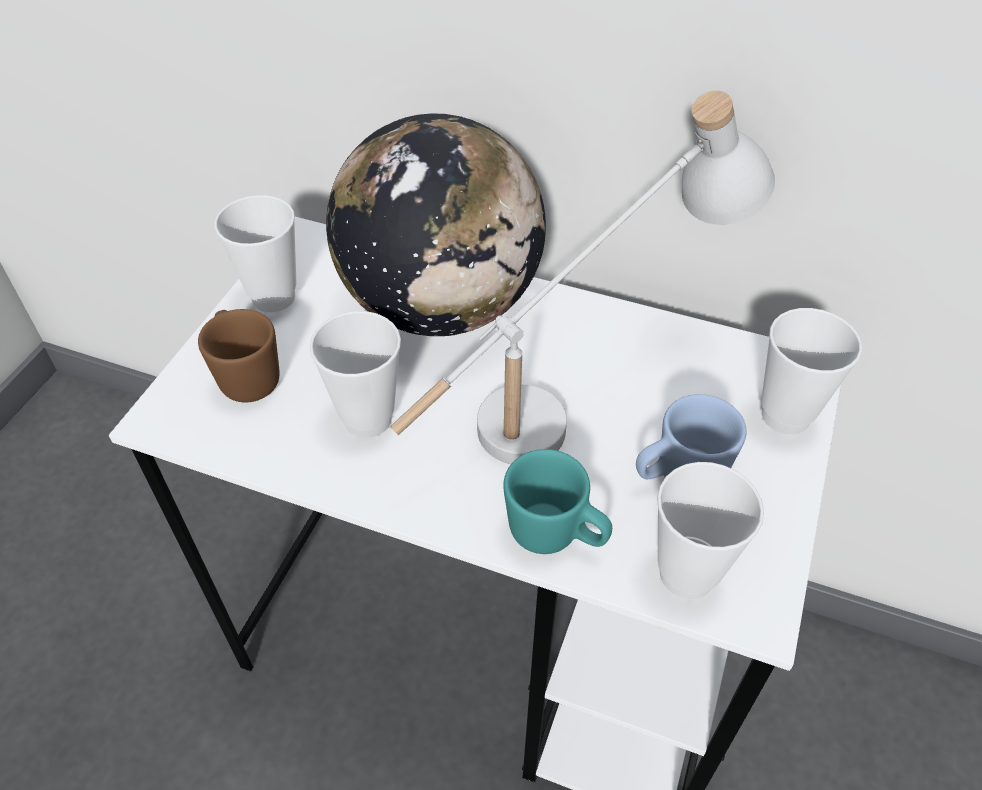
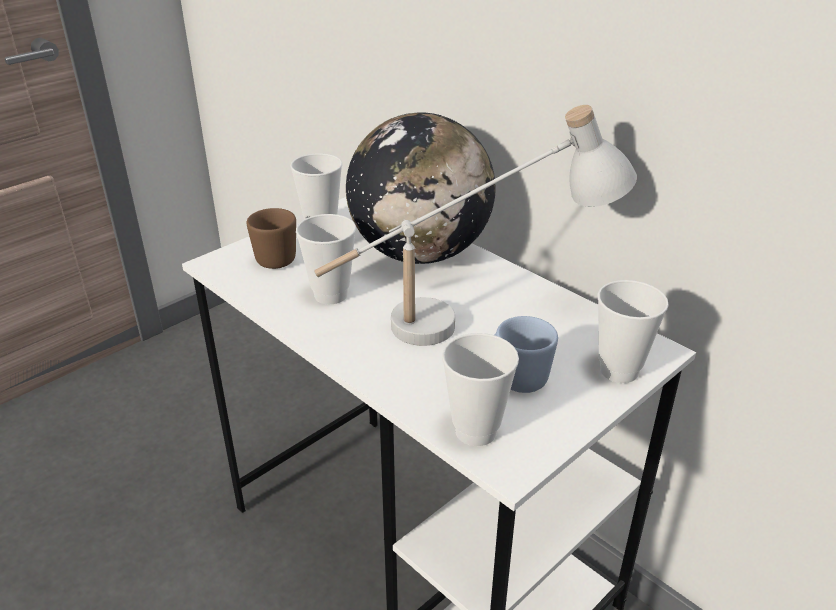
camera: 25 degrees right, 15 degrees down
turquoise mug [503,449,612,554] -> none

